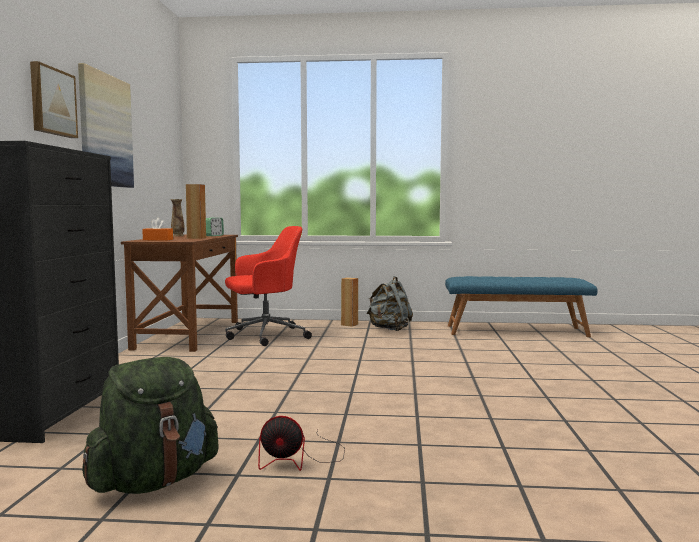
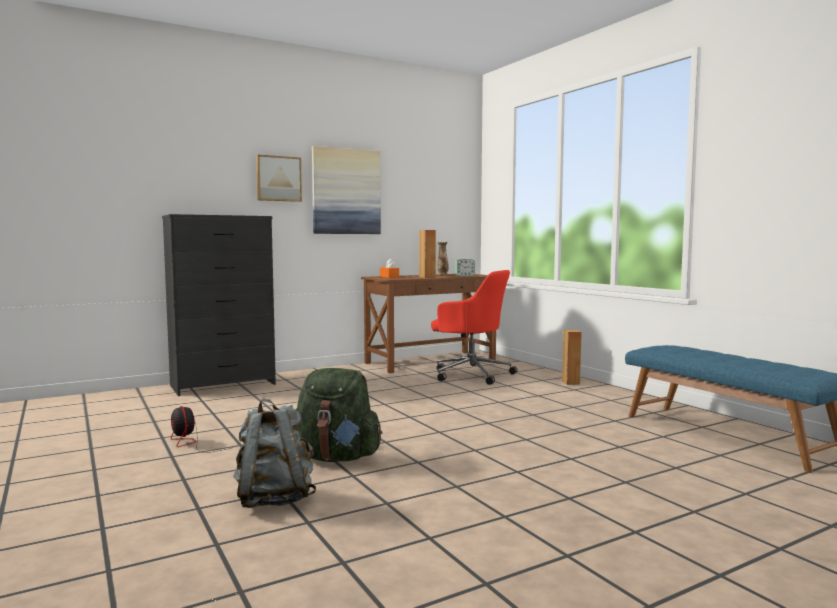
camera: 55 degrees right, 0 degrees up
green backpack [82,357,219,494] -> green backpack moved to [295,368,383,462]
grey backpack [366,276,413,331] -> grey backpack moved to [233,399,316,508]

